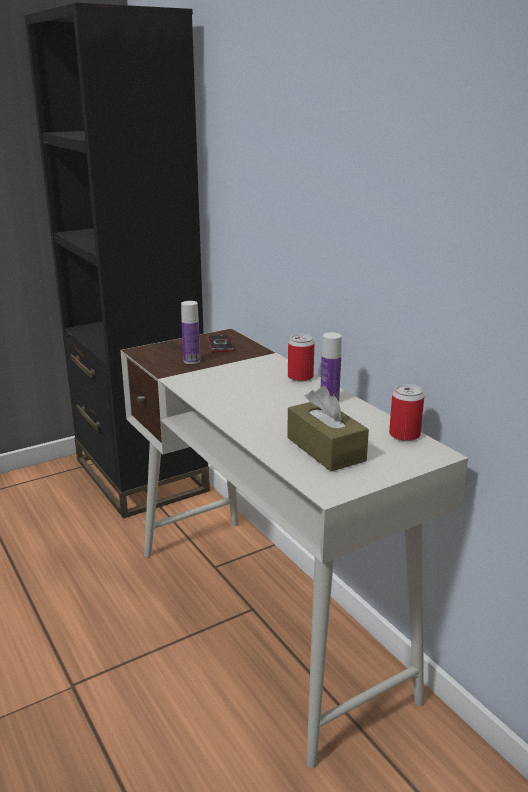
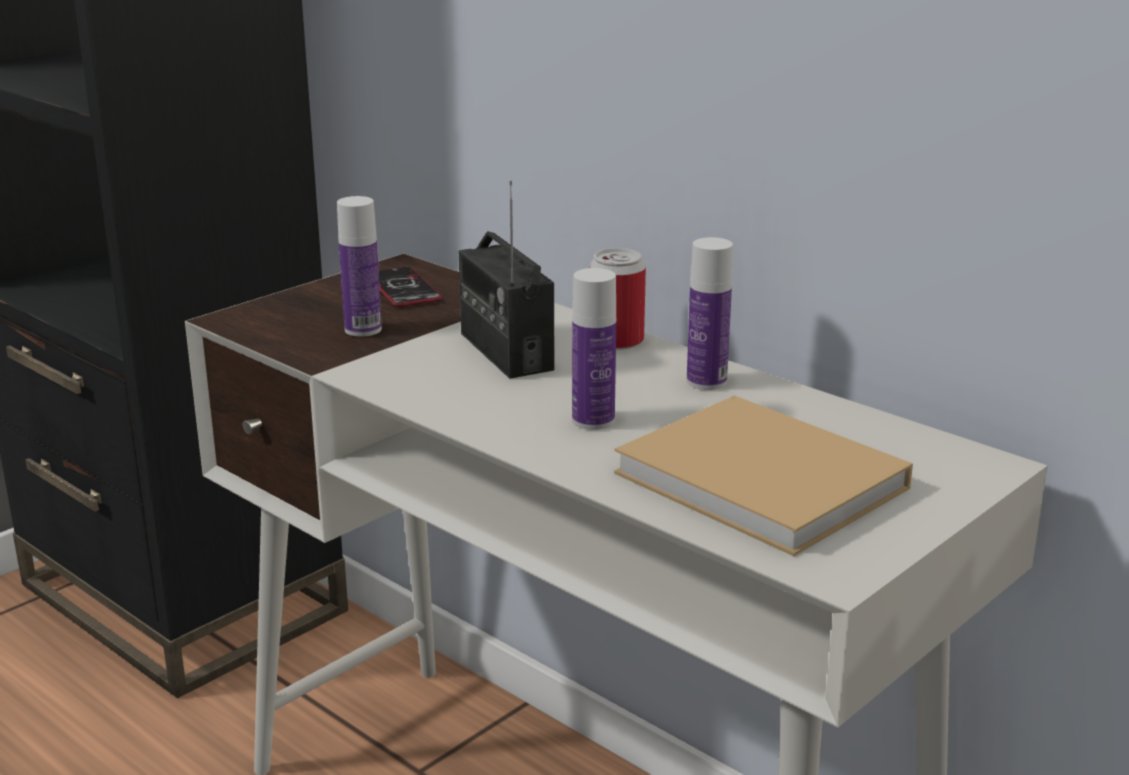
camera: 15 degrees left, 0 degrees up
brown tissue box [287,386,369,472] -> beige book [614,395,913,556]
can [389,384,424,441] -> none
none -> radio [459,181,554,379]
none -> bottle [572,268,616,430]

